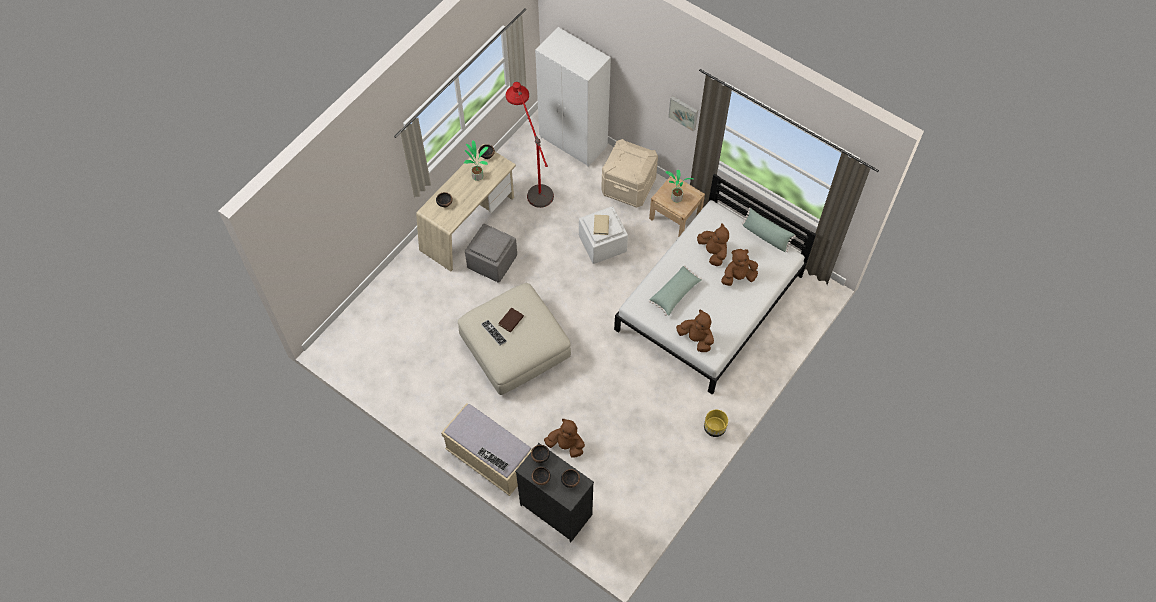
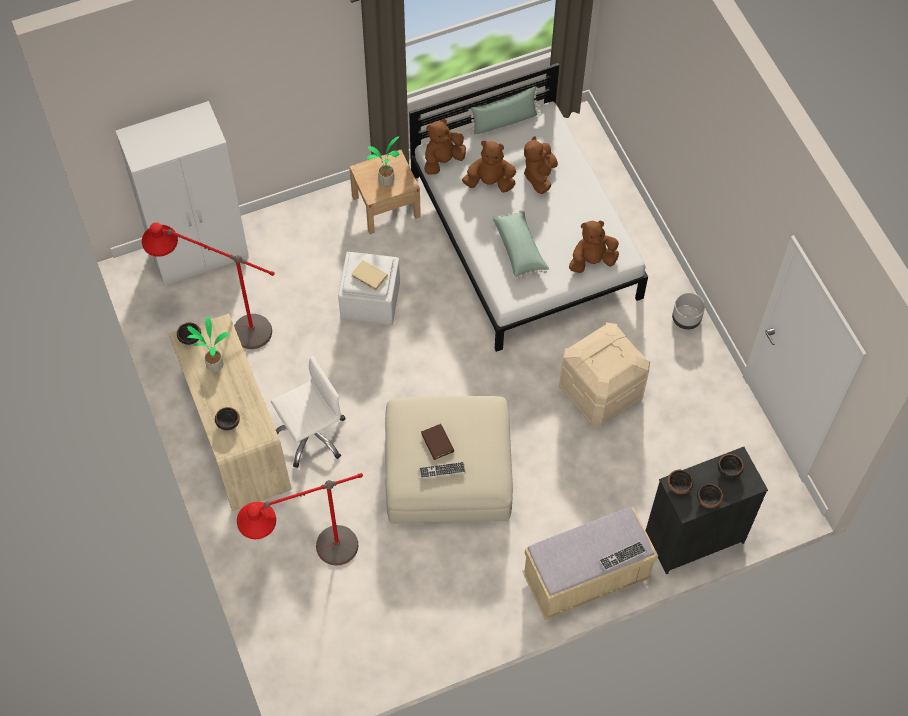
camera: 60 degrees left, 0 degrees up
grey ottoman [465,224,517,283] -> white office chair [271,356,346,468]
brown plush toy [544,419,585,458] -> brown plush toy moved to [424,119,466,175]
beige storage box [601,139,658,208] -> beige storage box moved to [559,323,650,426]
picture [668,96,698,132] -> none
yellow planter [704,410,728,437] -> grey planter [672,293,705,330]
none -> red floor lamp [237,473,363,566]

